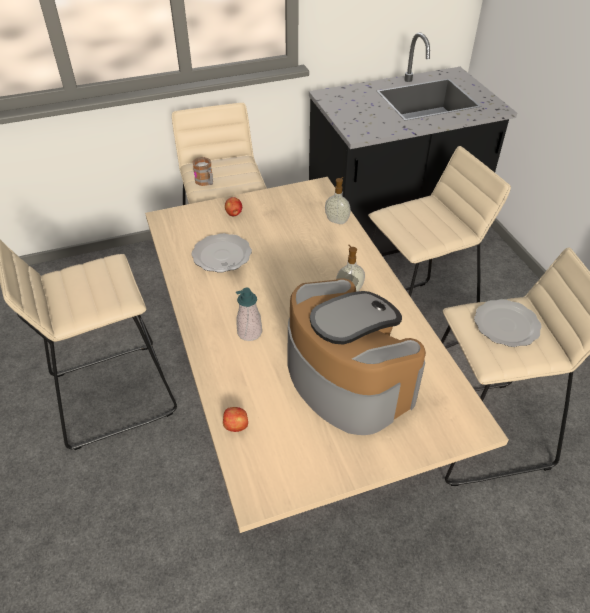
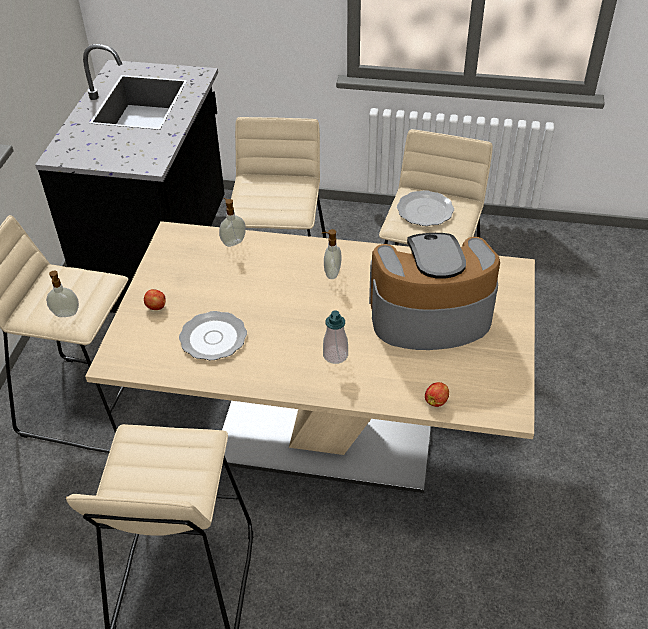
camera: 60 degrees left, 0 degrees up
mug [192,157,213,186] -> soap dispenser [46,271,79,317]

